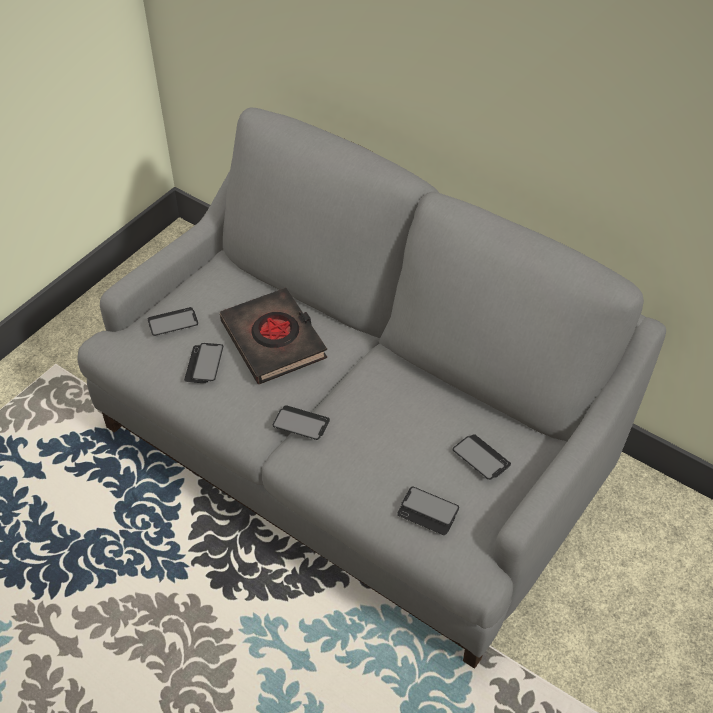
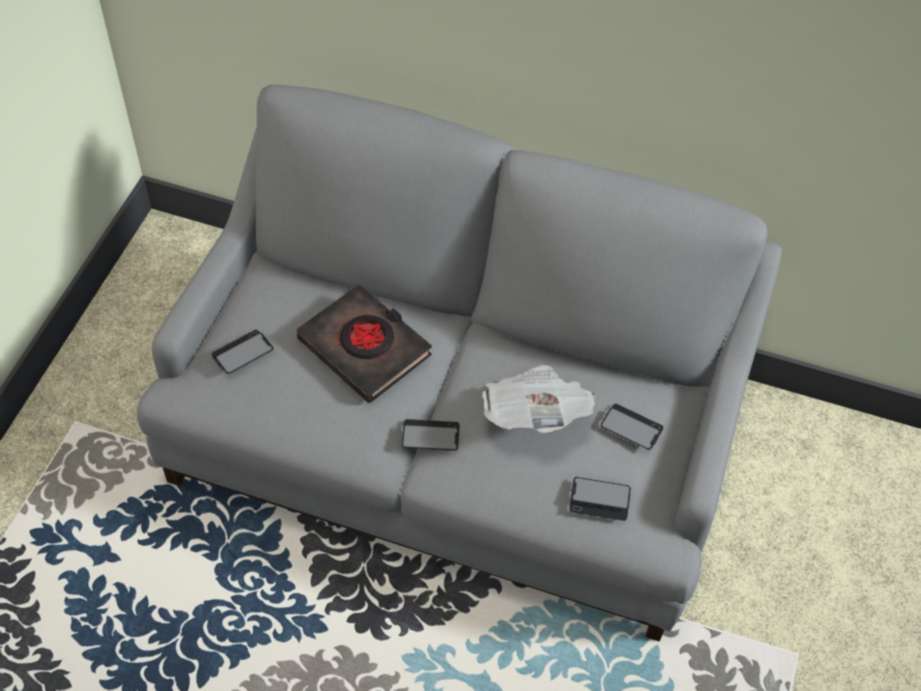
camera: 20 degrees left, 5 degrees up
phone [184,343,223,383] -> none
none -> newspaper [483,365,596,433]

